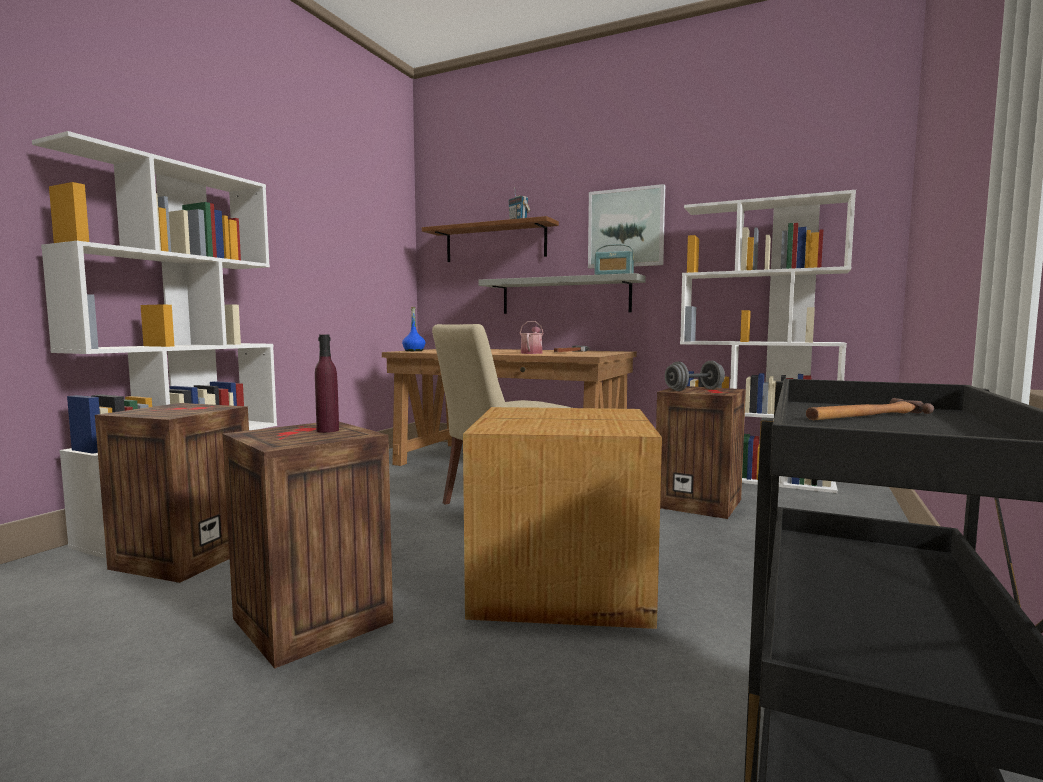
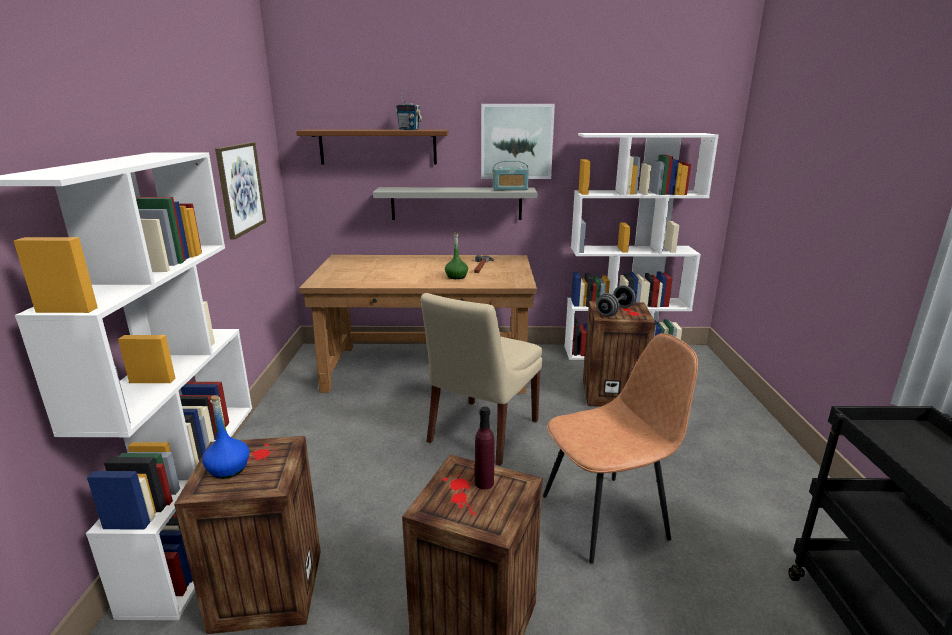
camera: 25 degrees left, 15 degrees up
blue bottle [402,307,425,351] -> blue bottle moved to [202,395,249,479]
cardboard box [463,407,662,629] -> brown chair [543,333,698,564]
watering can [519,321,544,354] -> green bottle [445,233,468,279]
hammer [806,398,934,420] -> none
none -> picture [215,142,266,240]

